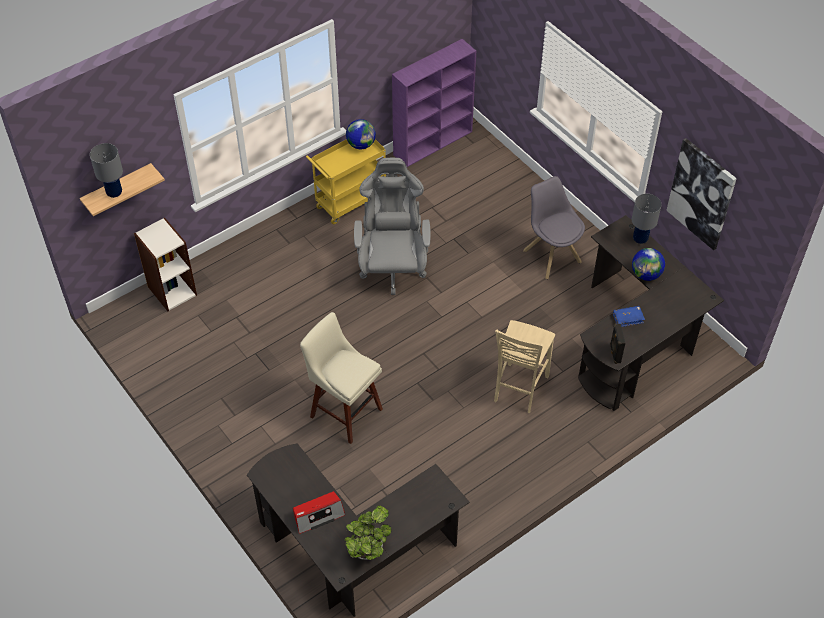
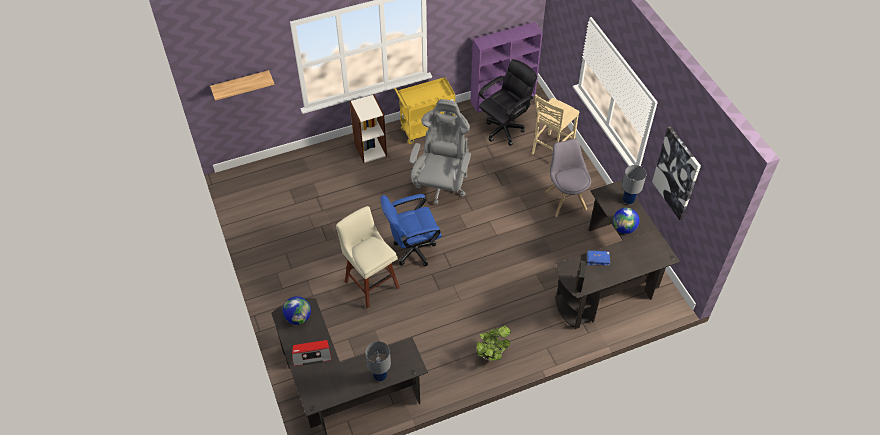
camera: 15 degrees right, 0 degrees up
grey table lamp [90,143,123,198] -> grey table lamp moved to [365,341,391,381]
bookcase [134,218,197,311] -> bookcase moved to [349,94,387,163]
potted plant [344,505,392,560] -> potted plant moved to [476,326,511,361]
globe [346,119,376,149] -> globe moved to [283,296,311,325]
beige chair [494,320,555,413] -> beige chair moved to [532,94,580,155]
none -> blue office chair [380,194,442,266]
none -> black office chair [479,59,537,146]

